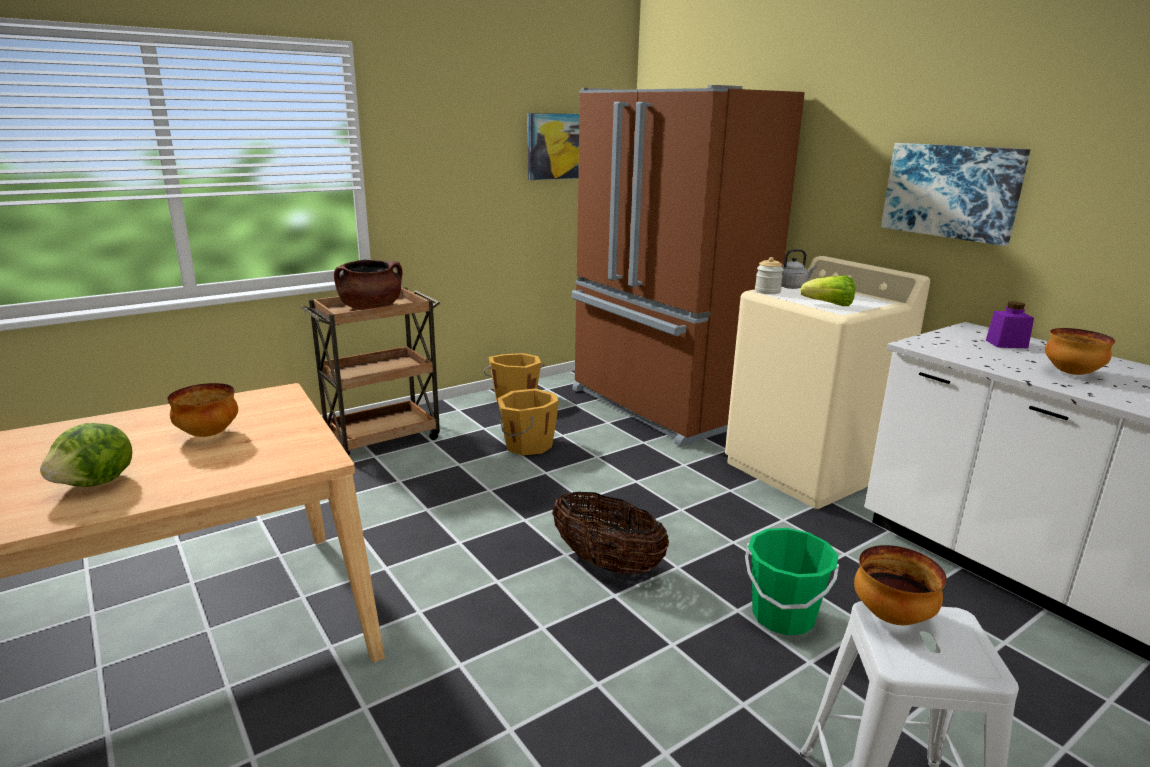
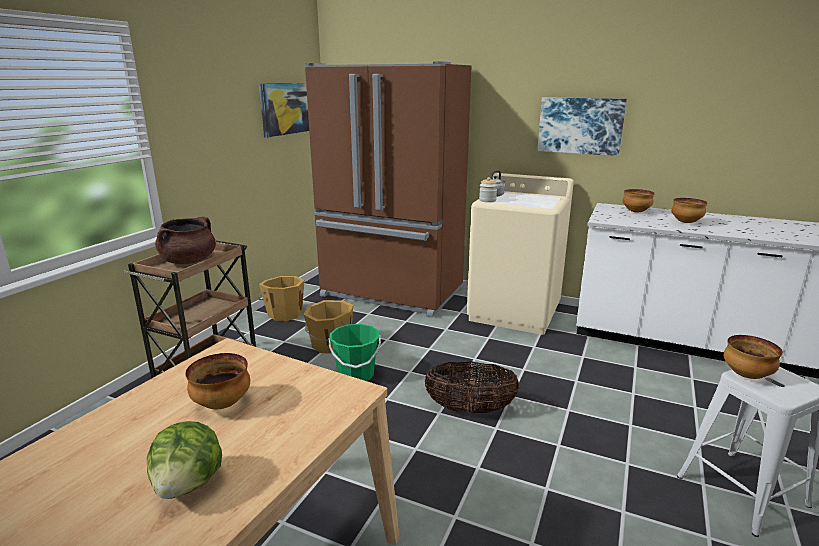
camera: 30 degrees left, 0 degrees up
green bucket [745,528,839,635] -> green bucket moved to [329,324,381,381]
lettuce [800,276,855,306] -> none
purple jar [986,301,1034,348] -> bowl [623,189,655,212]

